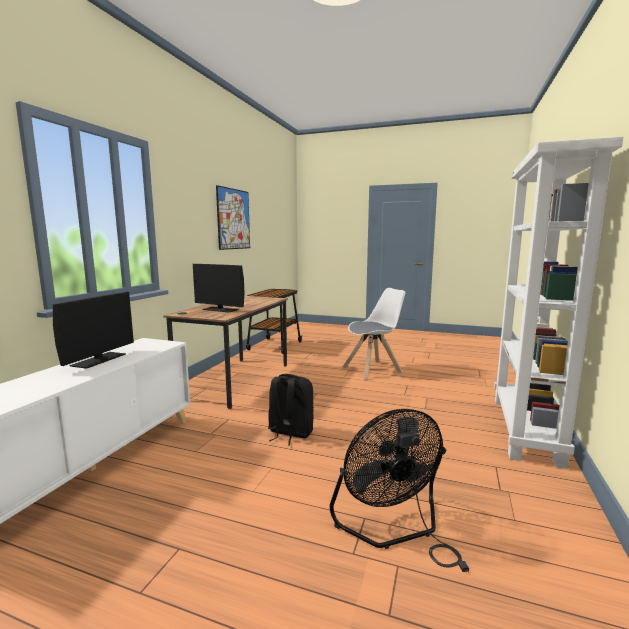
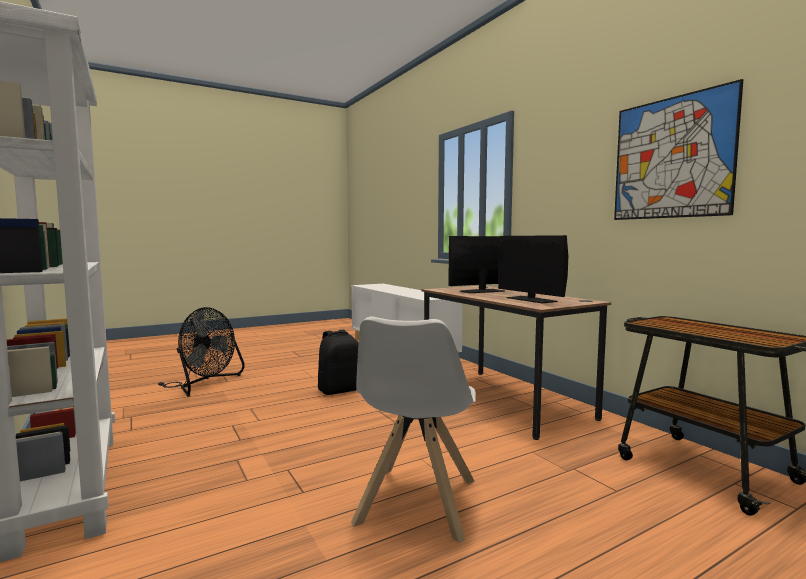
camera: 130 degrees right, 5 degrees down
monitor [53,292,134,369] -> monitor moved to [498,235,568,304]

